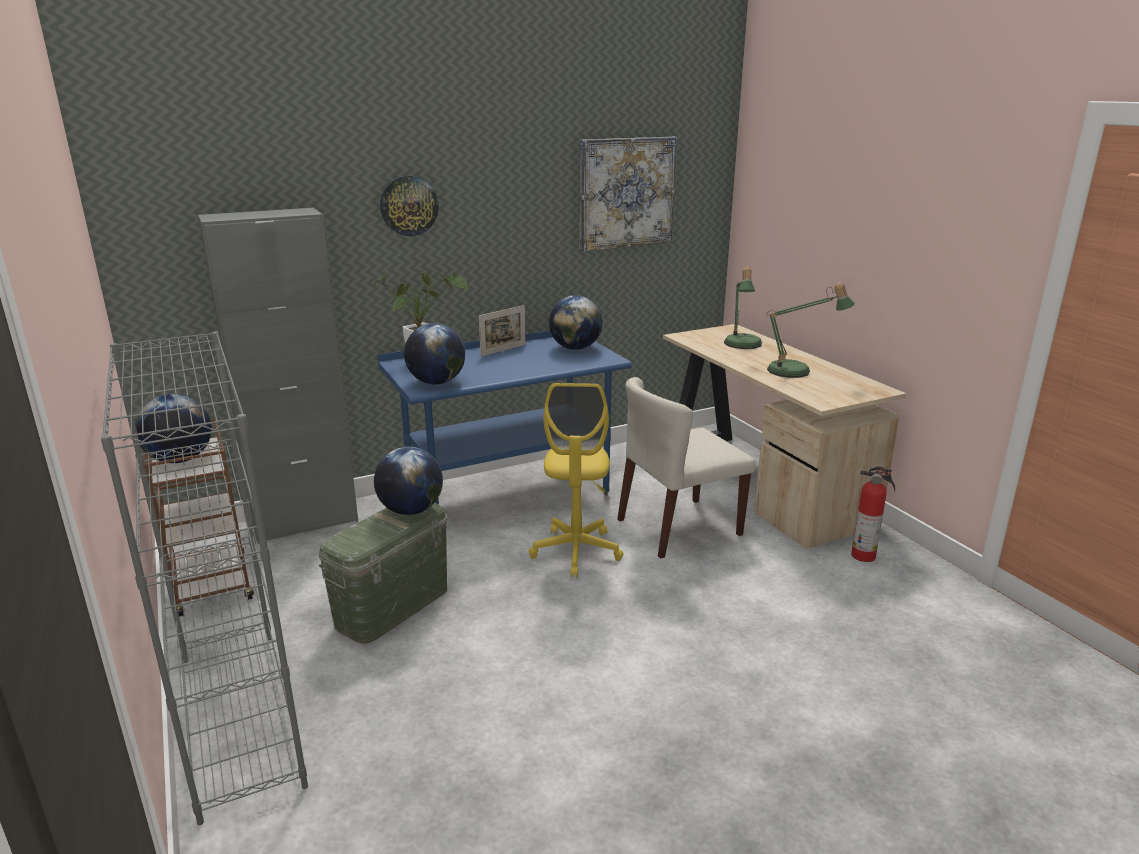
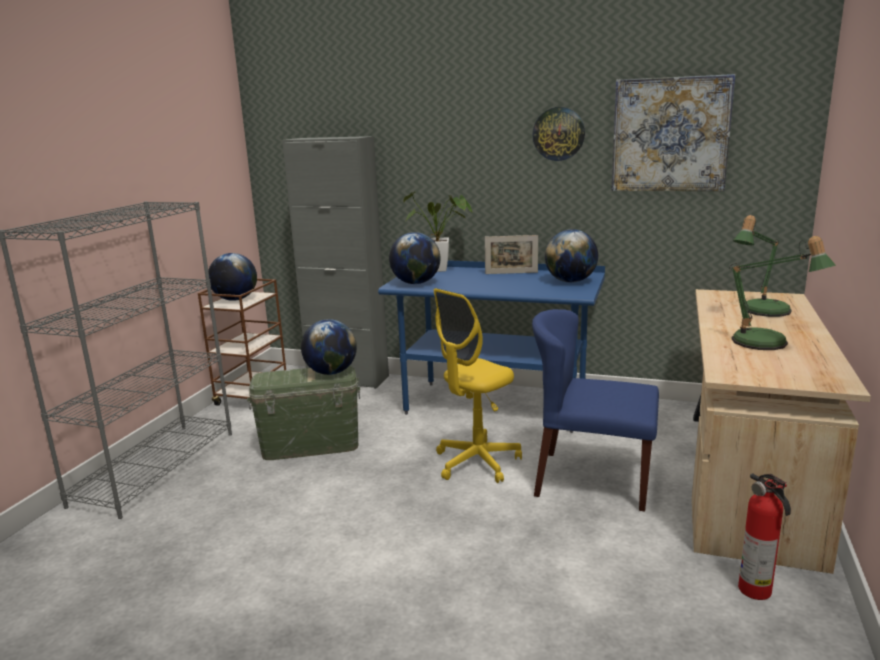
camera: 45 degrees right, 5 degrees down
wall clock [380,176,439,236] -> wall clock moved to [532,107,585,161]
beige chair [617,377,755,559] -> blue chair [532,309,659,512]

